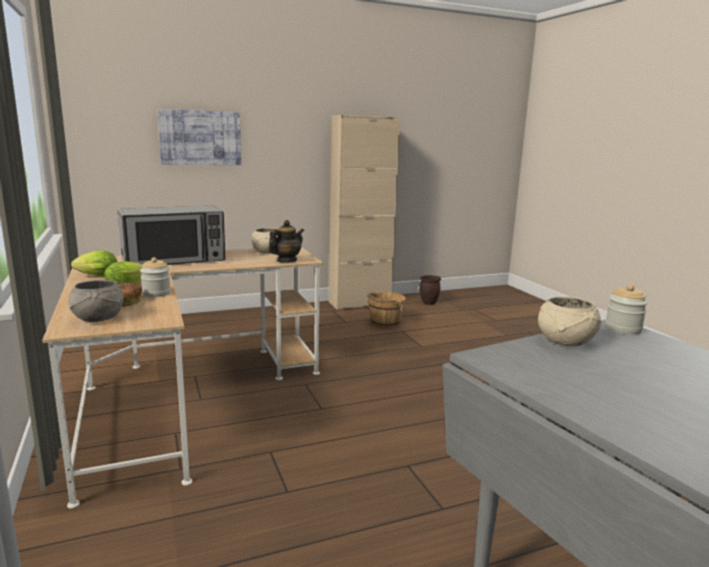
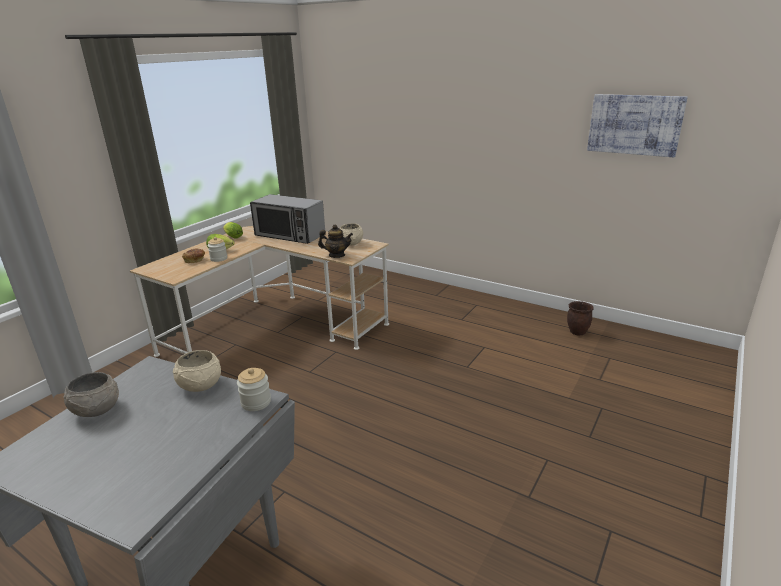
camera: 55 degrees right, 10 degrees up
grey bowl [68,280,124,322] -> grey bowl moved to [63,372,119,417]
picture [157,109,241,165] -> picture moved to [587,94,688,157]
beige cabinet [329,115,400,310] -> none
brown bucket [367,292,406,328] -> none

